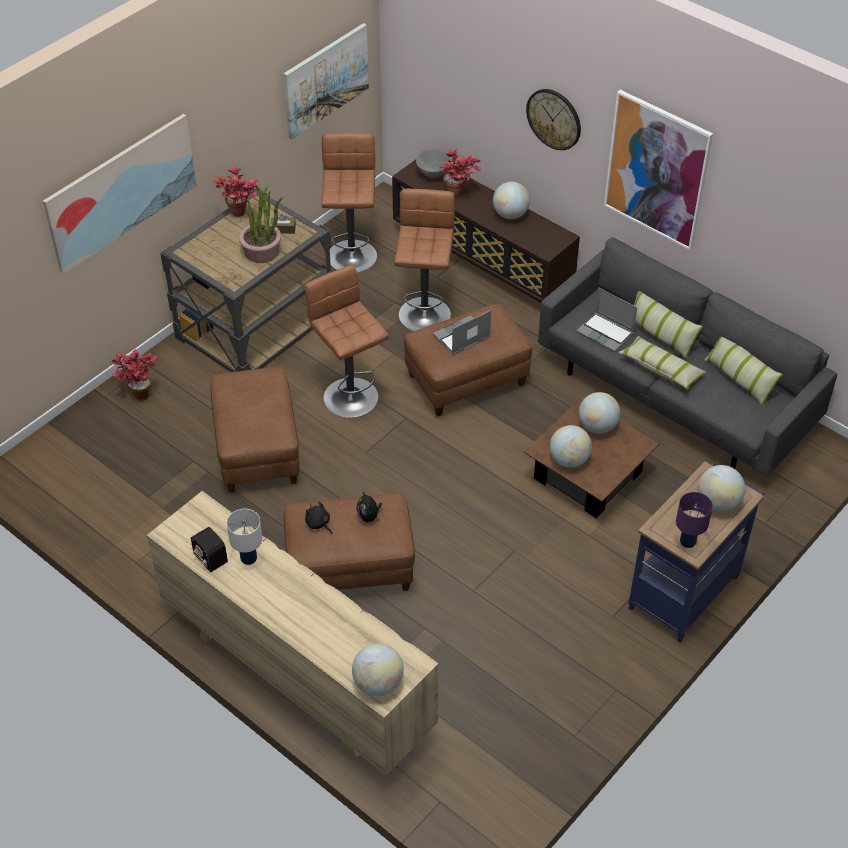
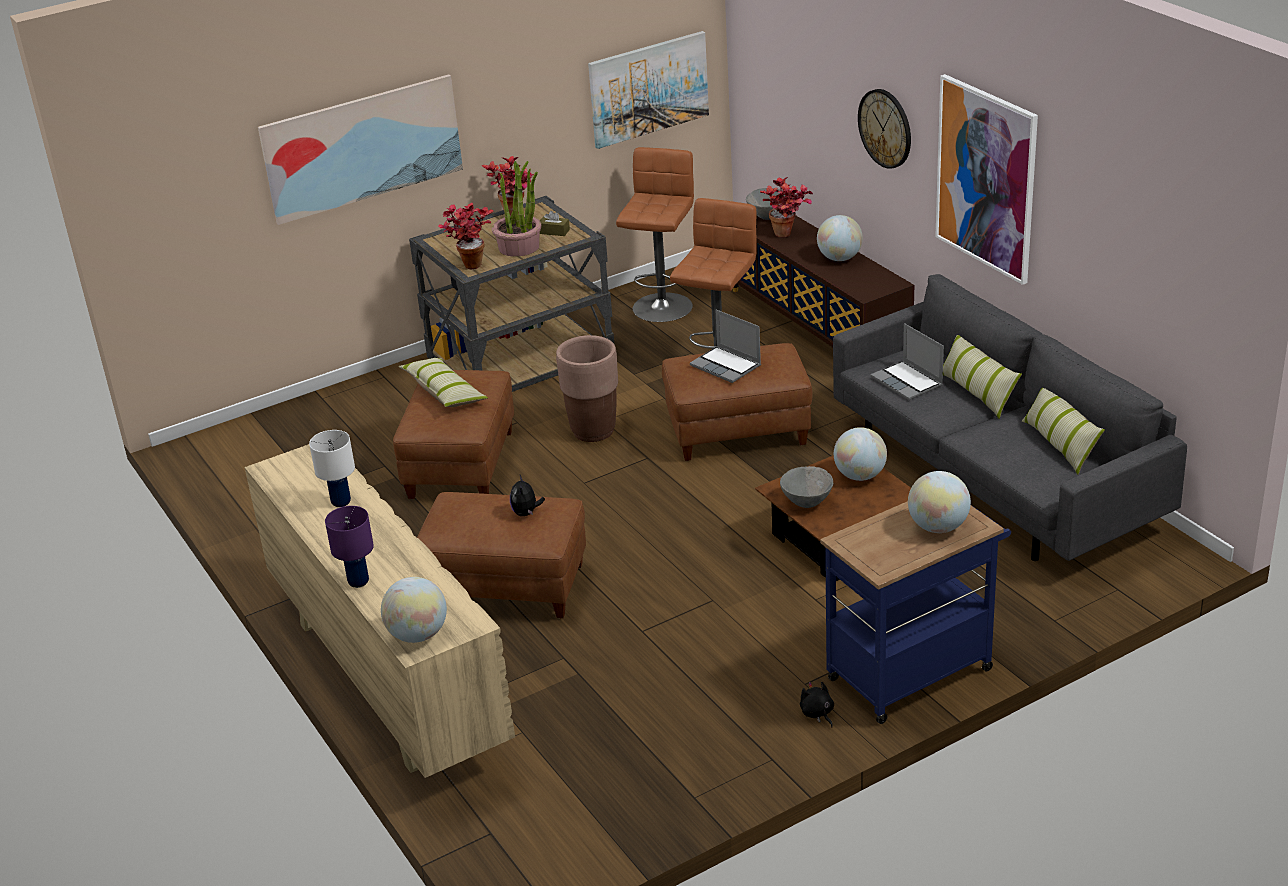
camera: 20 degrees right, 15 degrees down
potted plant [112,349,157,401] -> potted plant moved to [438,203,493,269]
radio [185,527,228,572] -> none
brown stool [305,265,389,418] -> brown planter [556,335,618,442]
black plush toy [305,502,332,534] -> black plush toy moved to [800,682,834,727]
laptop [433,310,491,355] -> laptop turned 120 degrees counterclockwise [690,310,761,383]
globe [550,425,592,468] -> grey bowl [780,466,833,508]
pillow [618,336,707,390] -> pillow moved to [399,358,488,407]
purple table lamp [676,492,713,548] -> purple table lamp moved to [325,506,374,588]

